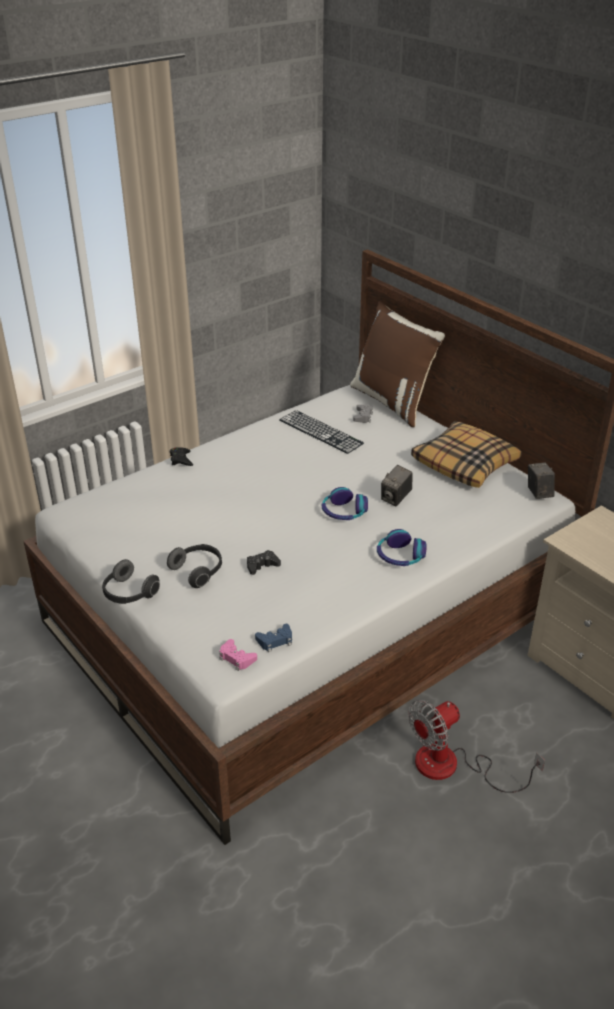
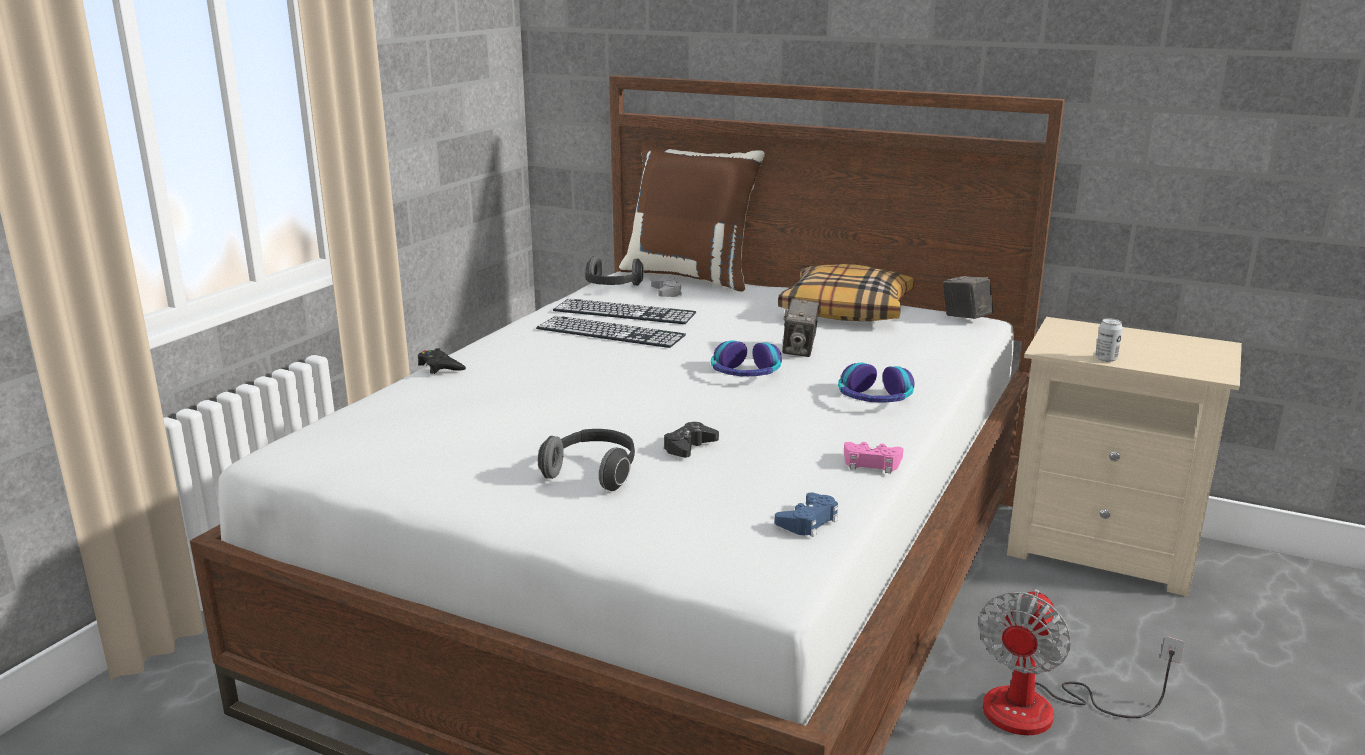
camera: 25 degrees left, 15 degrees down
headphones [102,559,160,604] -> headphones moved to [585,256,644,286]
pink game controller [219,639,257,671] -> pink game controller moved to [844,442,903,473]
none -> keyboard [536,316,686,348]
none -> can [1095,318,1123,362]

